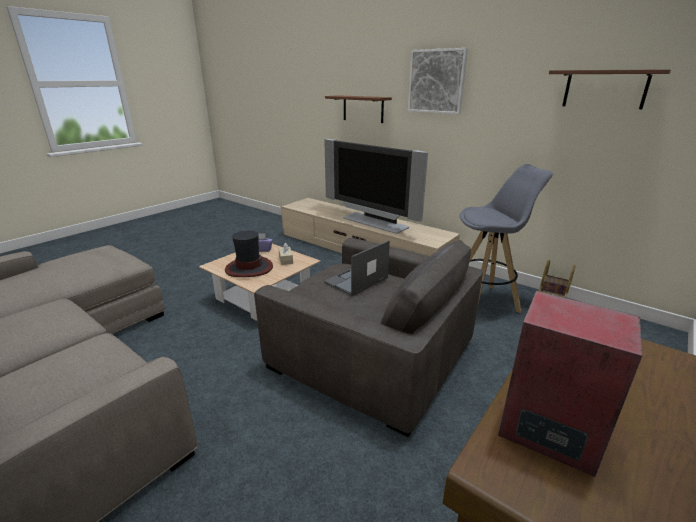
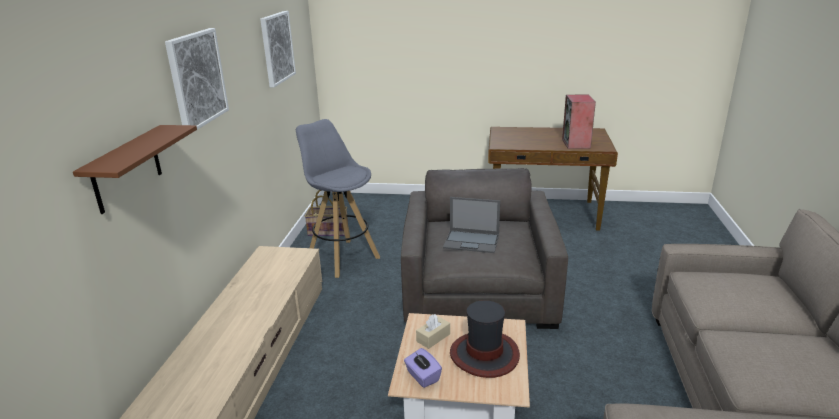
camera: 120 degrees left, 0 degrees up
television [324,139,428,234] -> none
brown shelf [549,69,671,109] -> picture [260,11,296,88]

